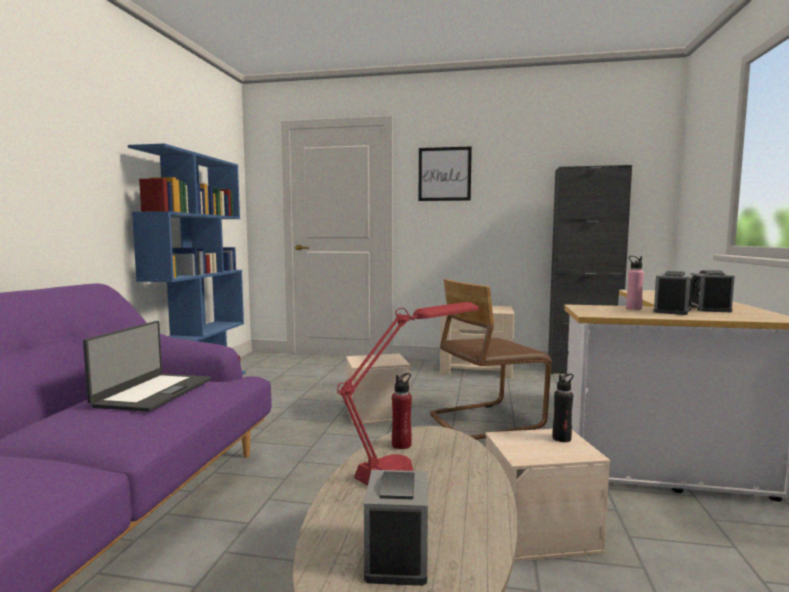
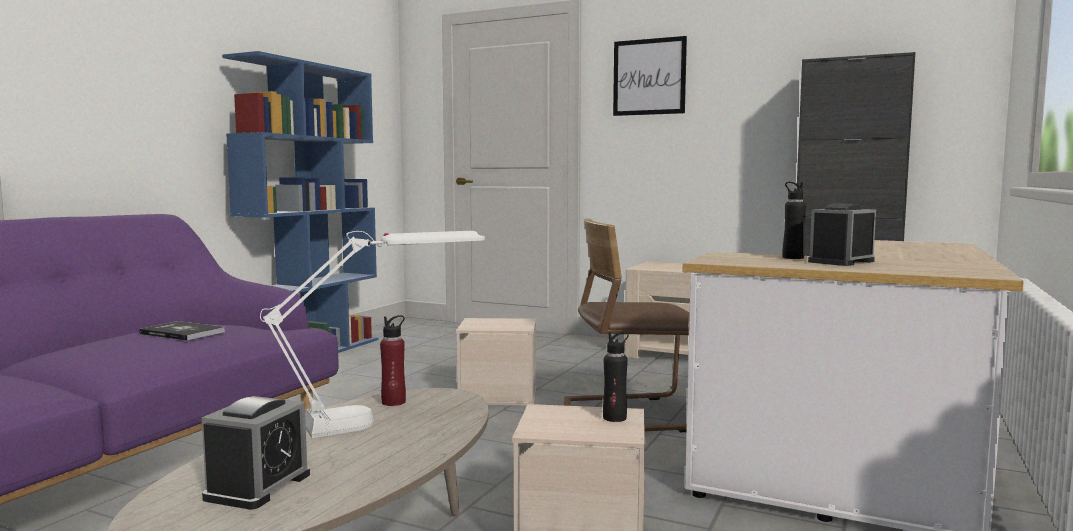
camera: 15 degrees right, 0 degrees up
laptop [83,321,211,412] -> book [139,321,225,341]
red table lamp [337,302,479,486] -> white table lamp [260,231,485,438]
pink bottle [626,256,644,310] -> black bottle [782,182,806,259]
alarm clock [691,270,735,312] -> none

